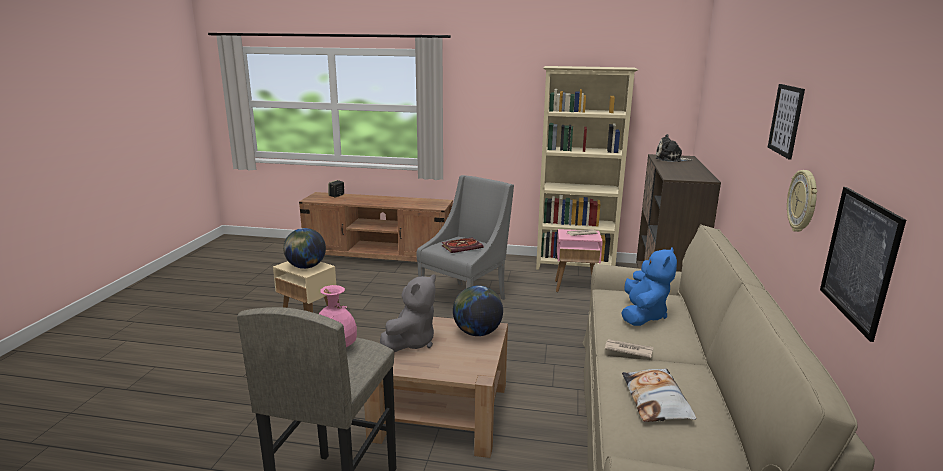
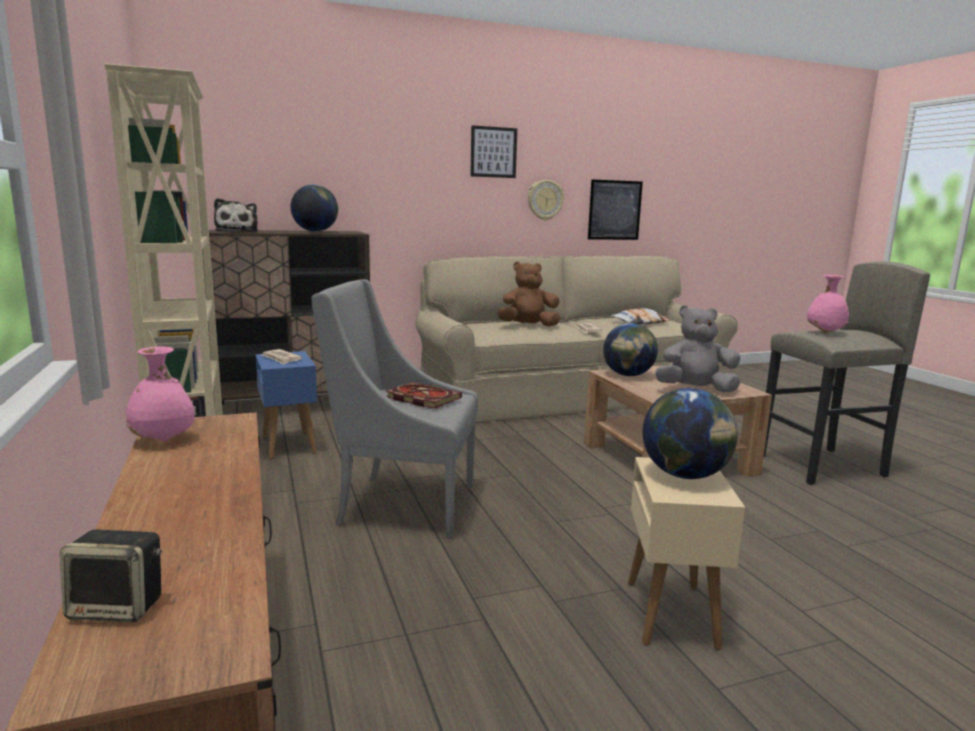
camera: 120 degrees left, 5 degrees down
pink side table [555,229,603,292] -> blue side table [256,351,318,459]
blue plush toy [621,247,677,326] -> brown plush toy [497,262,560,327]
none -> pink vase [126,346,195,441]
none -> globe [291,185,338,232]

